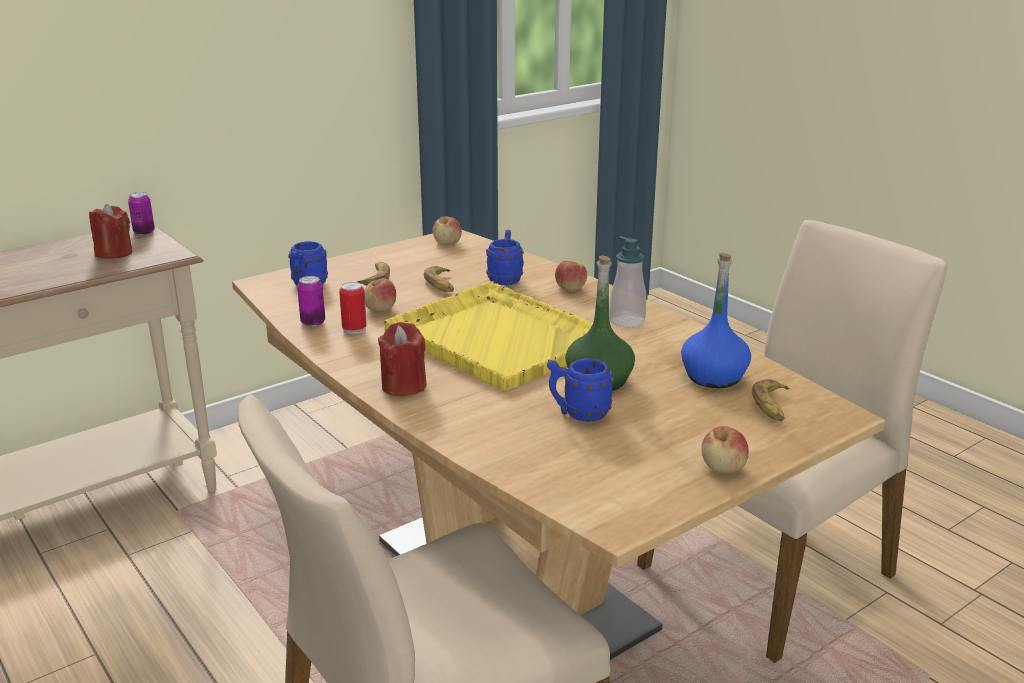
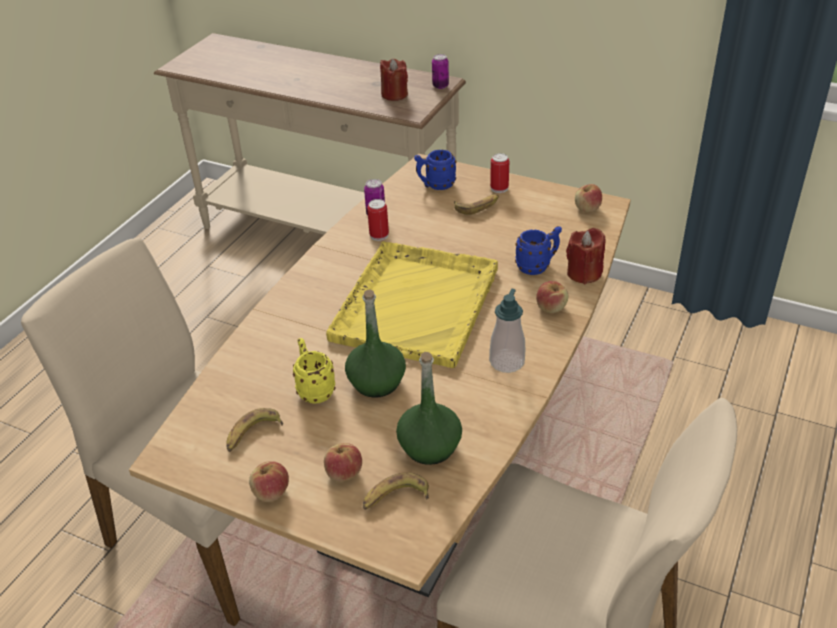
camera: 65 degrees right, 15 degrees up
apple [364,278,396,312] -> apple moved to [324,443,362,481]
red candle [378,322,427,396] -> red candle moved to [566,228,605,284]
banana [424,266,454,292] -> banana moved to [226,408,283,452]
blue mug [547,358,614,421] -> yellow mug [293,338,336,404]
blue bottle [681,253,751,388] -> green bottle [396,352,462,465]
none -> can [490,153,509,193]

